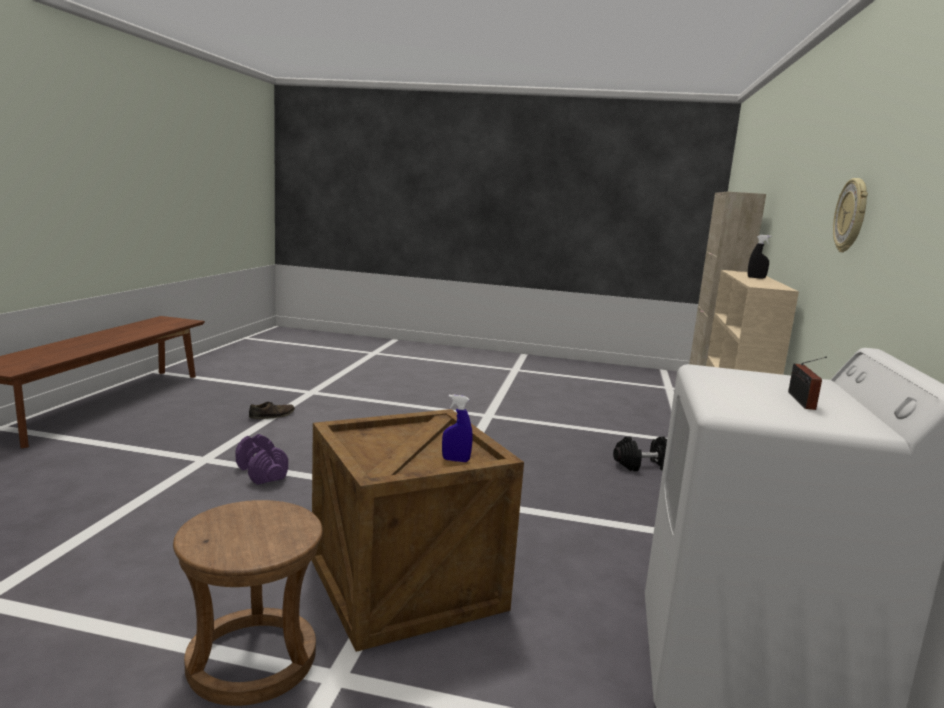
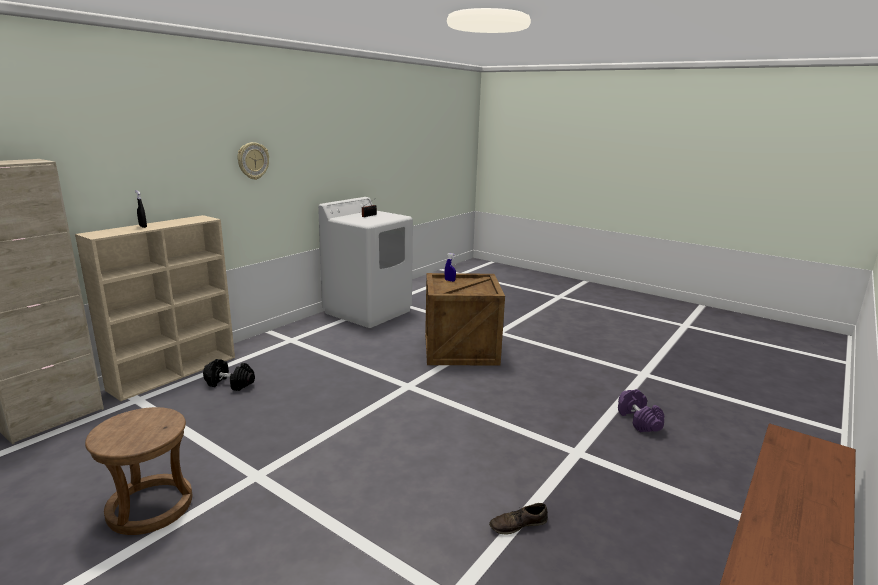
camera: 155 degrees left, 5 degrees up
brown stool [173,500,323,706] -> brown stool moved to [85,407,192,535]
purple dumbbell [236,434,288,485] -> purple dumbbell moved to [618,389,664,432]

